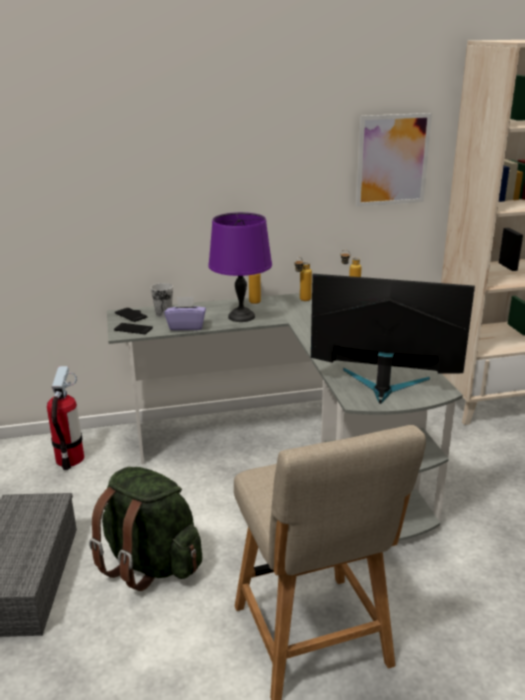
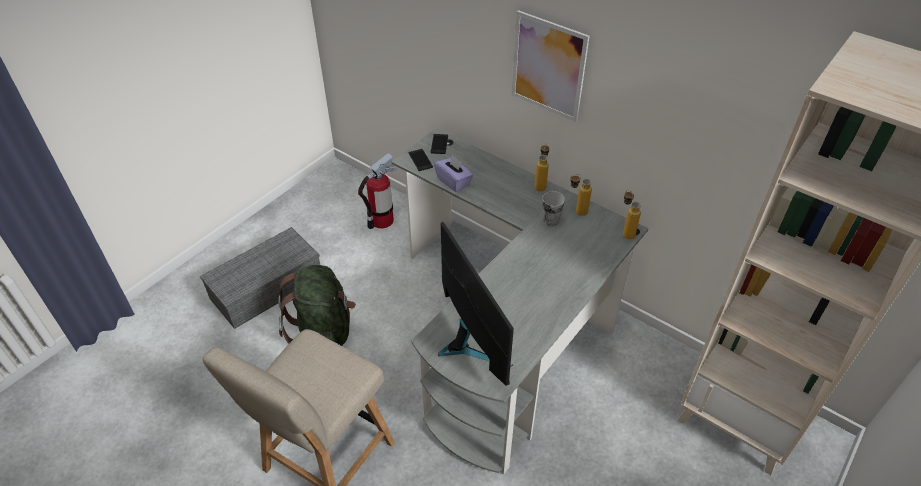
camera: 50 degrees right, 20 degrees up
cup [151,283,173,318] -> cup moved to [542,191,565,227]
purple table lamp [208,212,272,322] -> none
picture [356,113,432,206] -> picture moved to [512,10,590,122]

